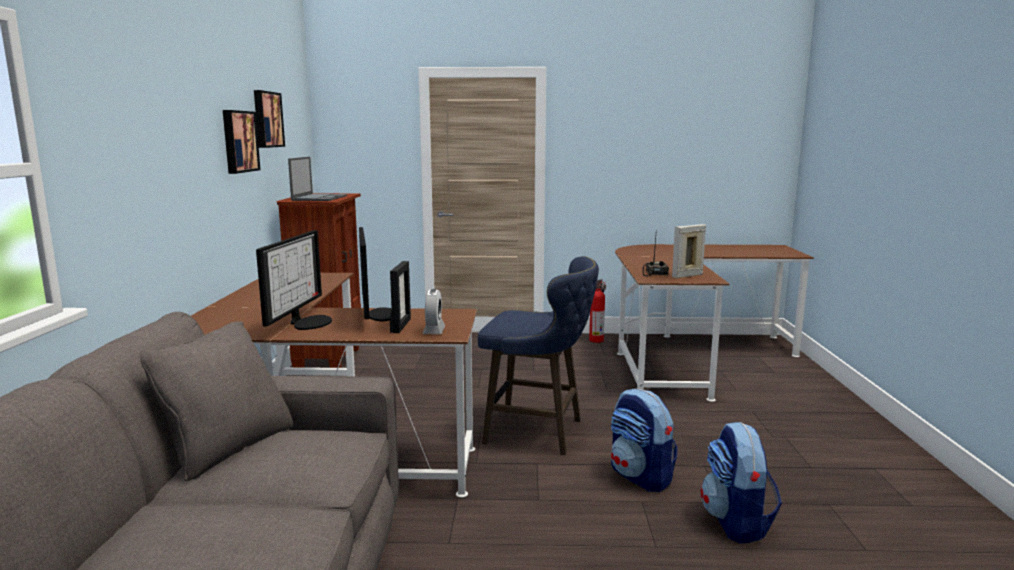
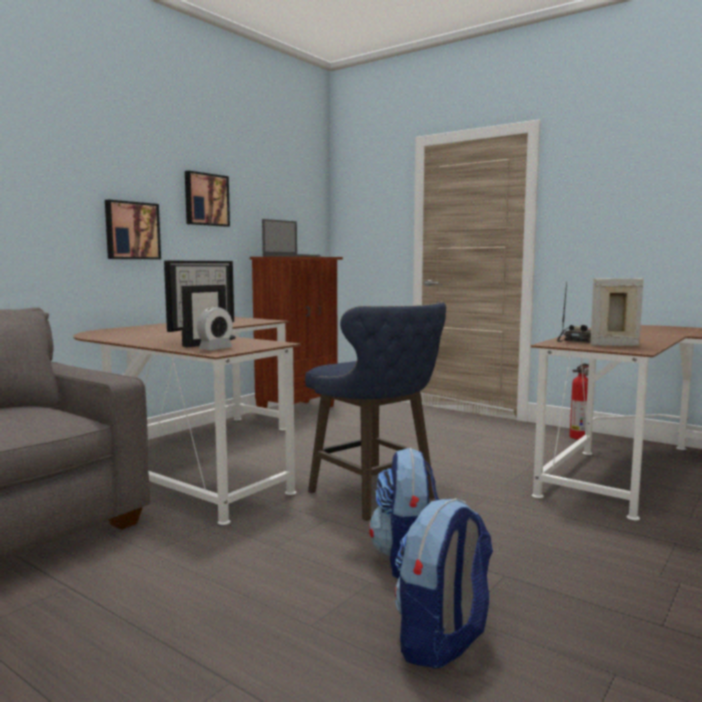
camera: 35 degrees right, 5 degrees down
picture [254,90,285,148] -> picture moved to [105,200,161,259]
monitor [256,230,332,330] -> none

